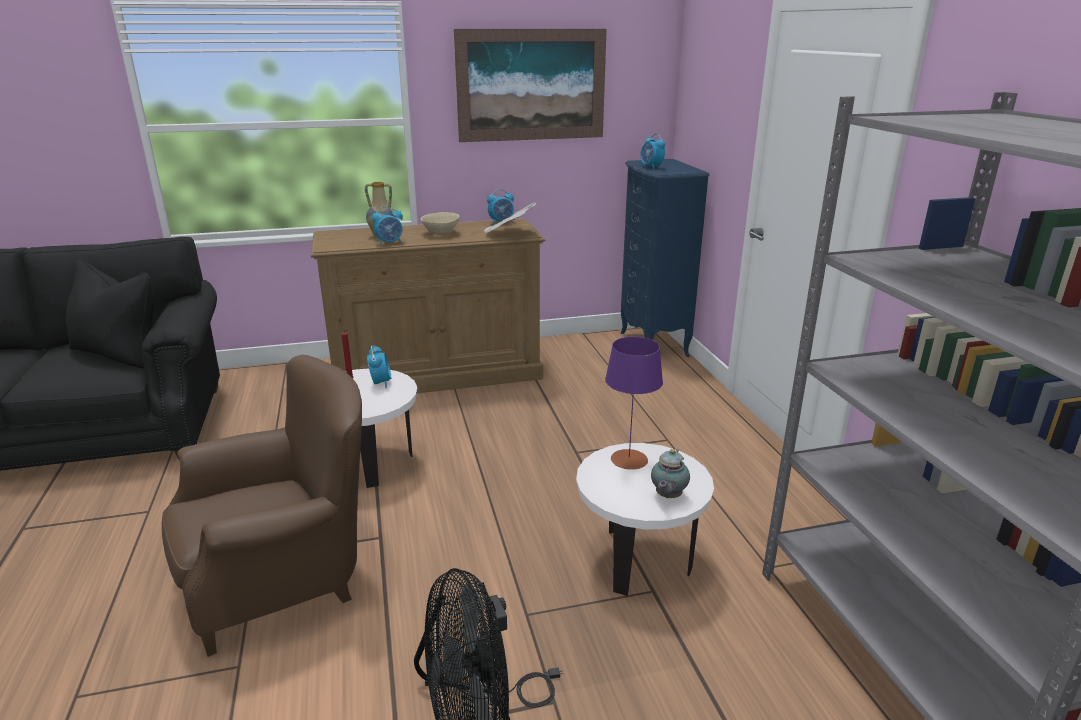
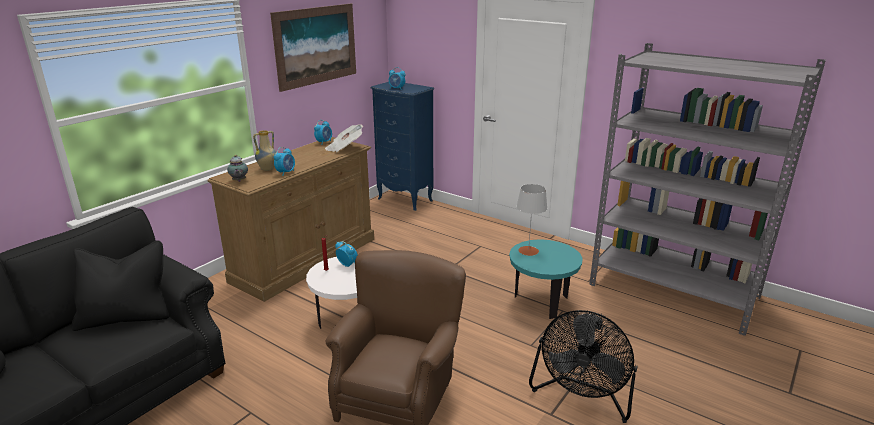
camera: 40 degrees left, 0 degrees up
beige bowl [421,212,460,235] -> none
white side table [576,443,714,596] -> turquoise side table [509,239,583,319]
purple table lamp [605,337,663,470] -> grey table lamp [516,184,547,256]
teapot [651,449,690,498] -> teapot moved to [227,155,248,182]

